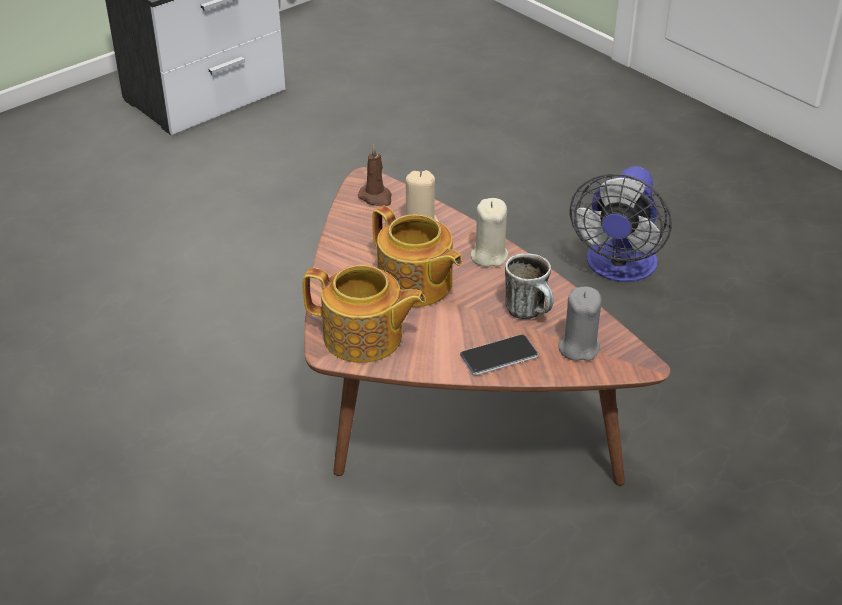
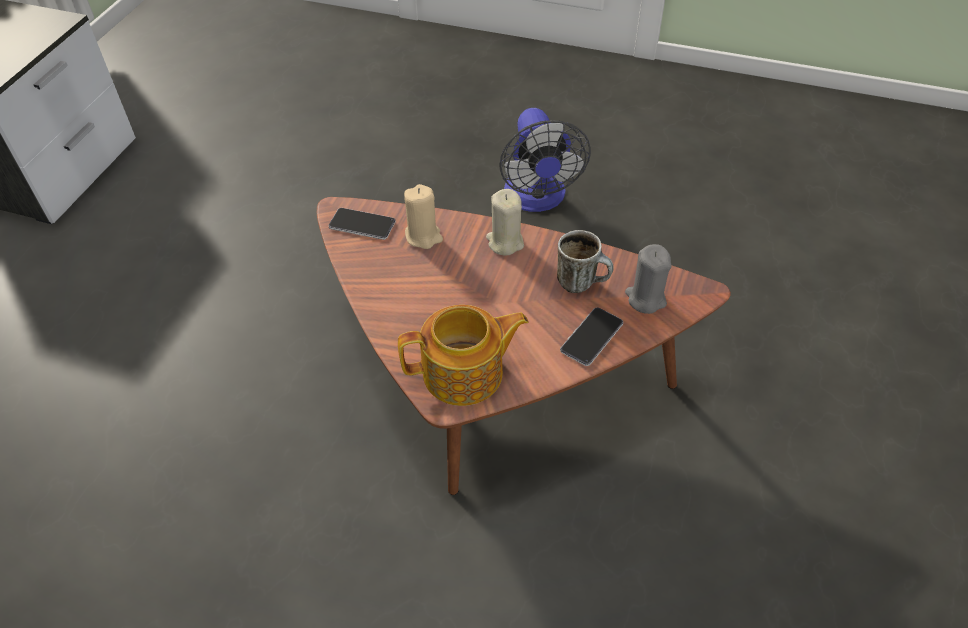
camera: 30 degrees left, 10 degrees up
brown candle [358,145,392,206] -> phone [328,208,396,240]
teapot [372,206,462,307] -> none

